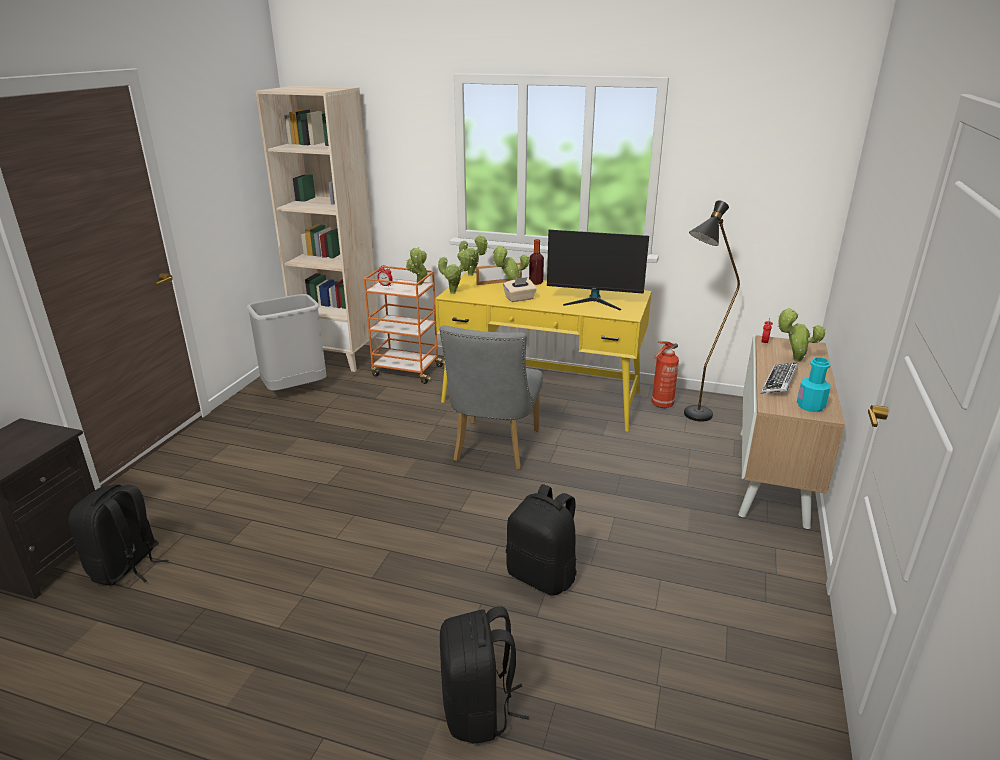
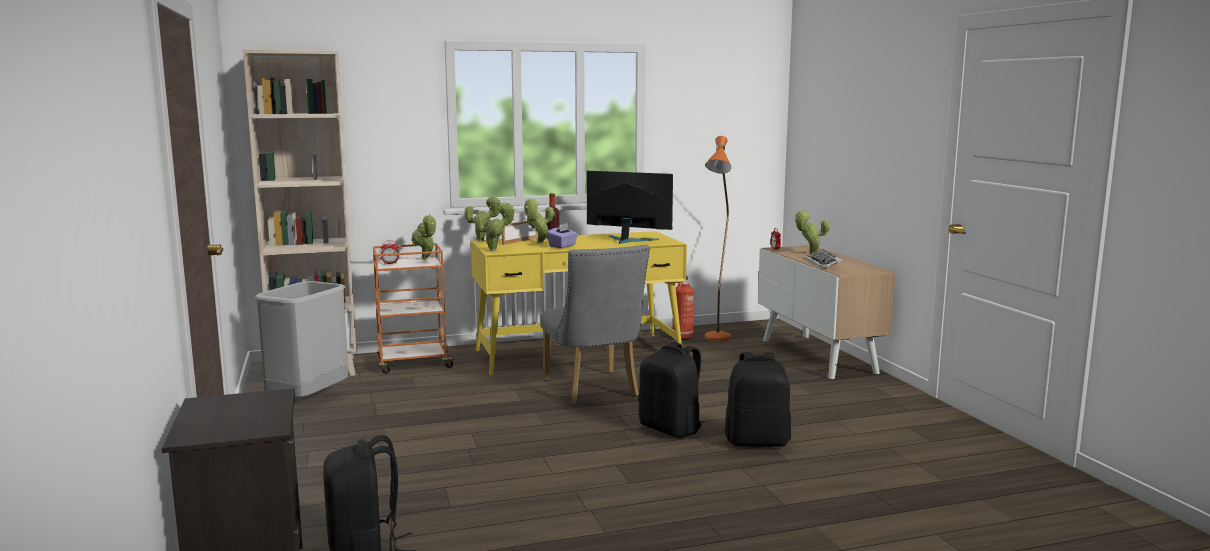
camera: 35 degrees left, 15 degrees down
black backpack [440,606,529,744] -> black backpack moved to [638,342,705,438]
beige tissue box [503,277,537,302] -> purple tissue box [547,223,578,248]
monitor [547,230,649,310] -> monitor turned 135 degrees counterclockwise [587,171,673,244]
black floor lamp [684,201,740,422] -> orange floor lamp [705,136,731,341]
turquoise bottle [797,357,831,412] -> none

